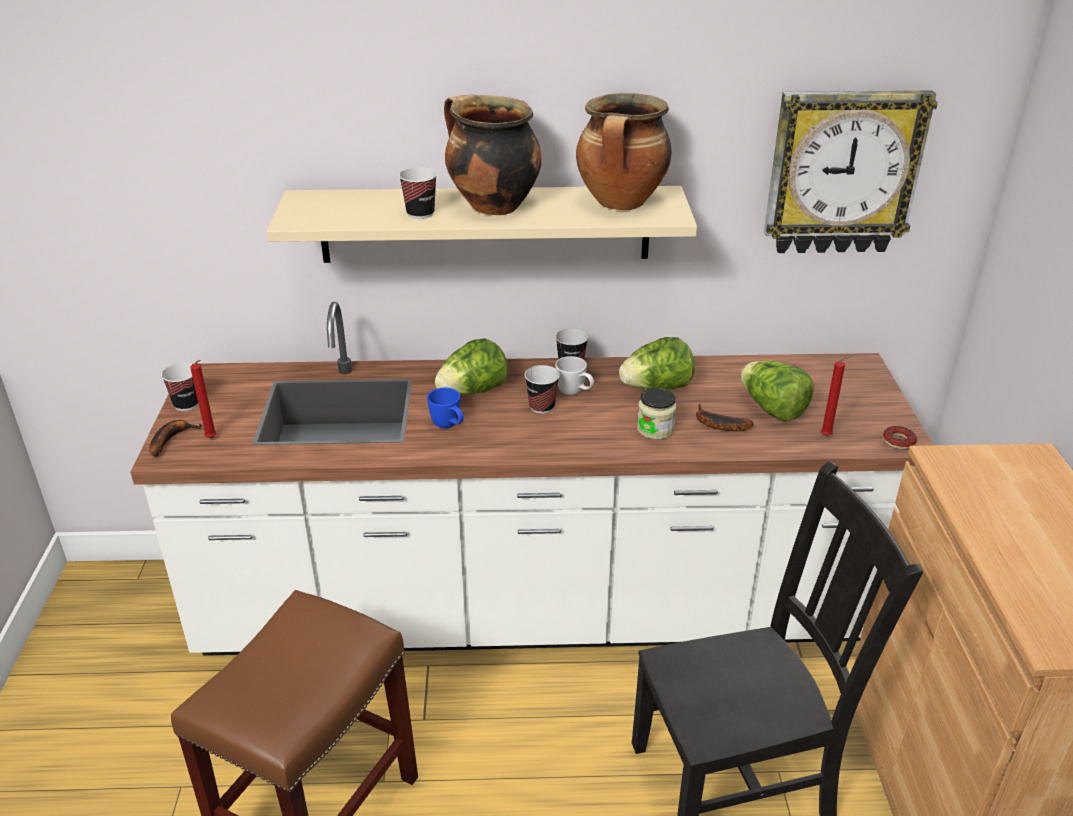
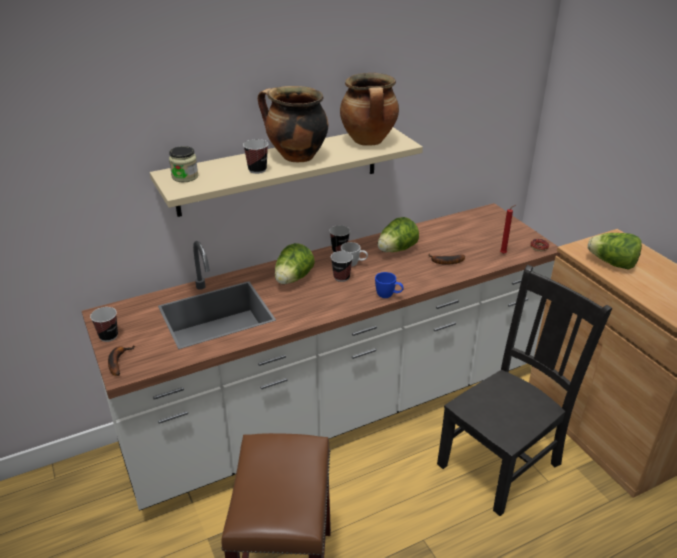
camera: 25 degrees left, 0 degrees up
red candle [190,360,216,438] -> none
blue mug [427,388,464,428] -> blue mug moved to [375,272,404,298]
jar [637,388,677,440] -> jar moved to [169,146,199,182]
lettuce [741,360,814,422] -> lettuce moved to [588,233,642,270]
wall clock [764,90,938,253] -> none

